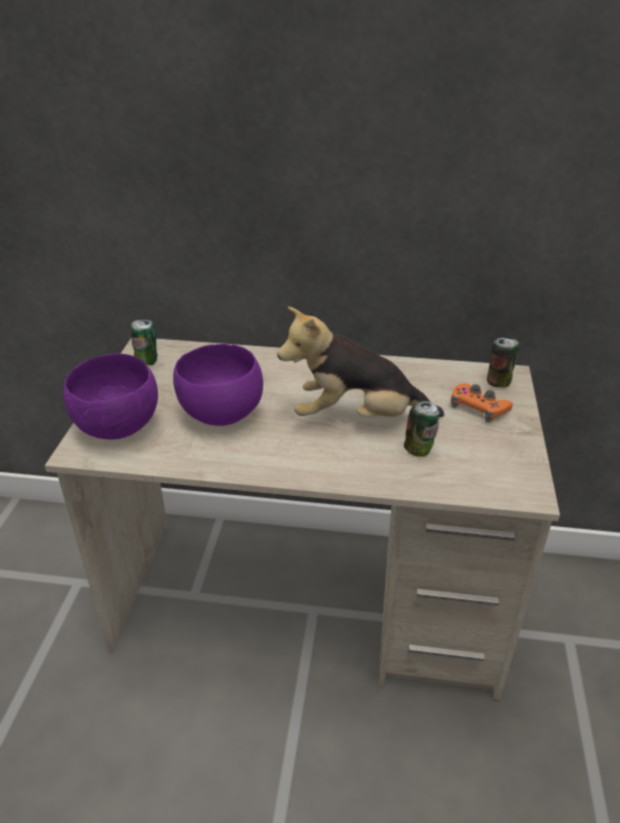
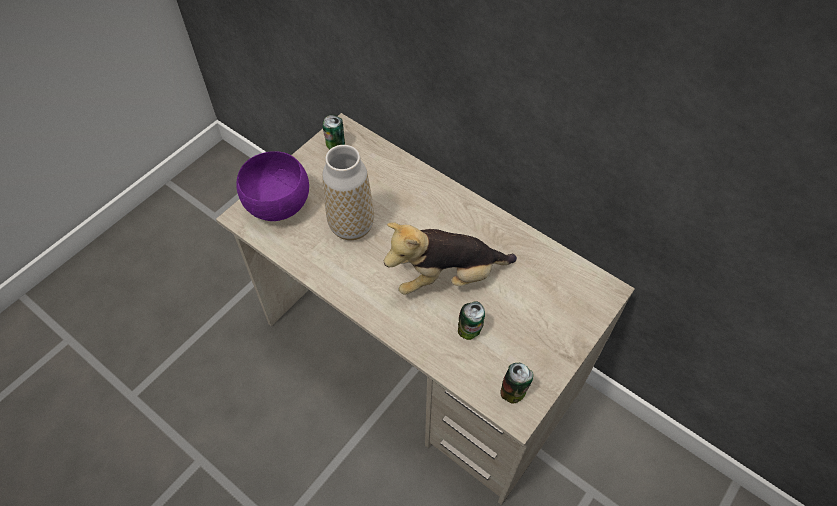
camera: 30 degrees right, 20 degrees up
purple bowl [173,344,263,426] -> vase [322,145,374,240]
plush toy [277,307,444,417] -> plush toy turned 45 degrees counterclockwise [384,222,517,295]
orange game controller [451,383,513,423] -> none
can [487,338,519,387] -> can moved to [501,363,533,404]

